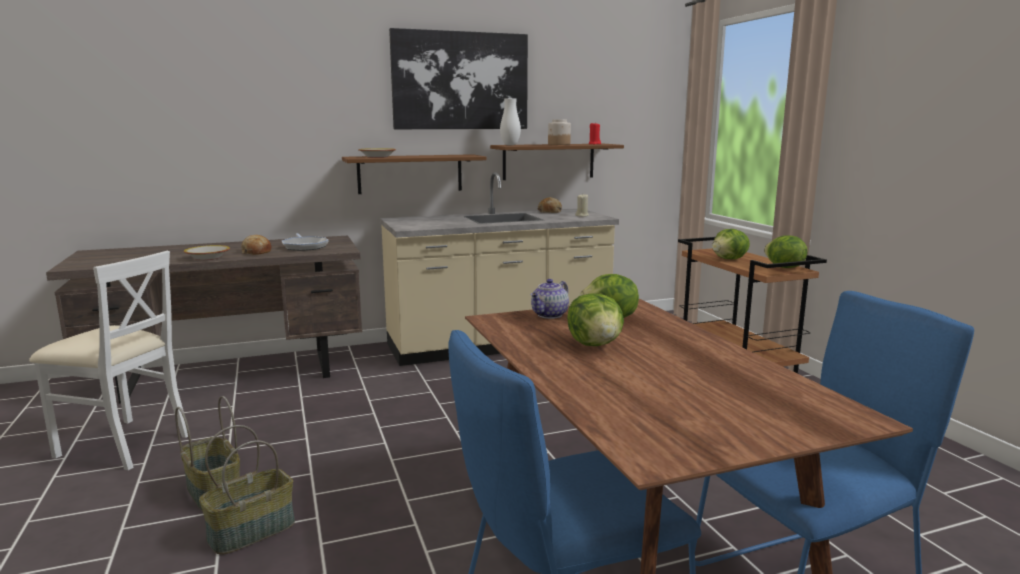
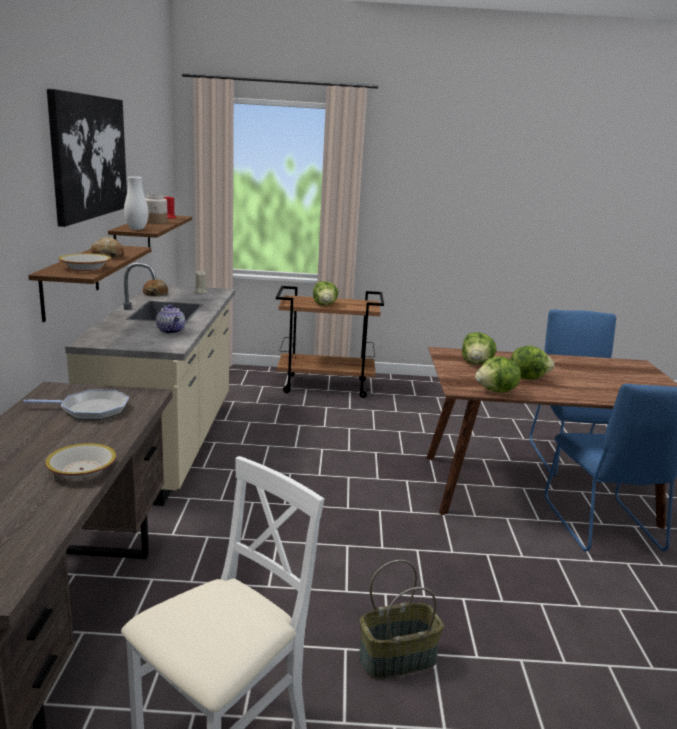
camera: 70 degrees left, 5 degrees up
basket [199,425,295,555] -> none
bread [241,235,271,255] -> bread moved to [91,237,124,259]
teapot [530,279,569,319] -> teapot moved to [156,304,185,334]
lettuce [764,235,808,268] -> lettuce moved to [475,356,521,393]

